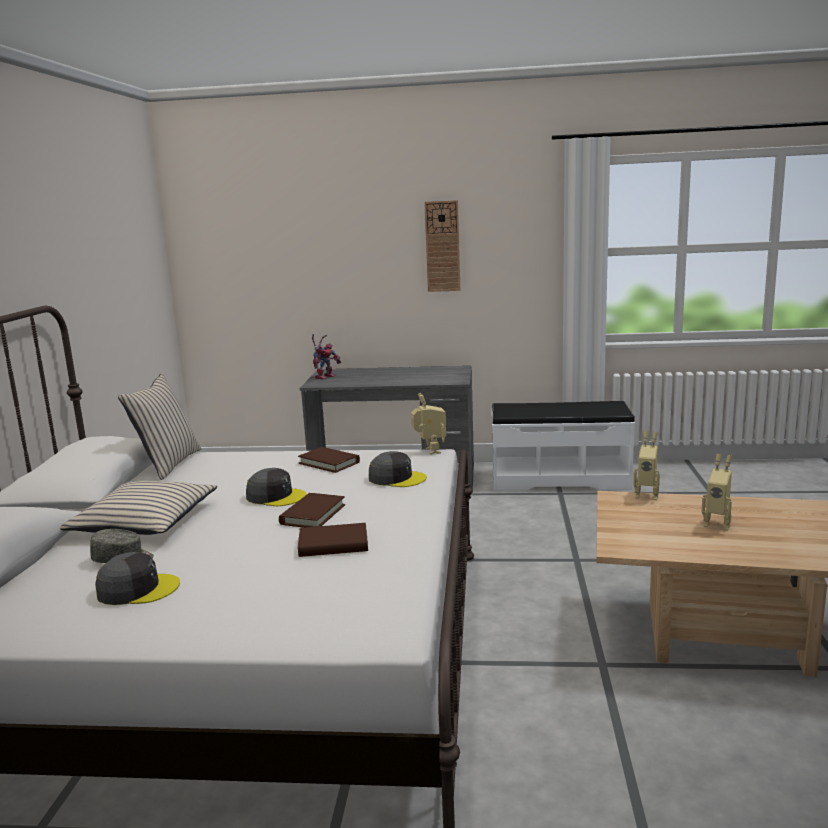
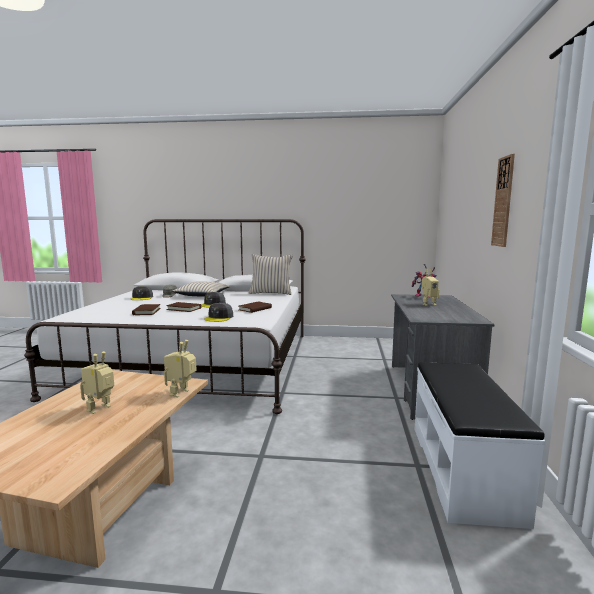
camera: 90 degrees right, 5 degrees down
toy robot [411,393,446,455] -> toy robot moved to [421,269,439,306]

